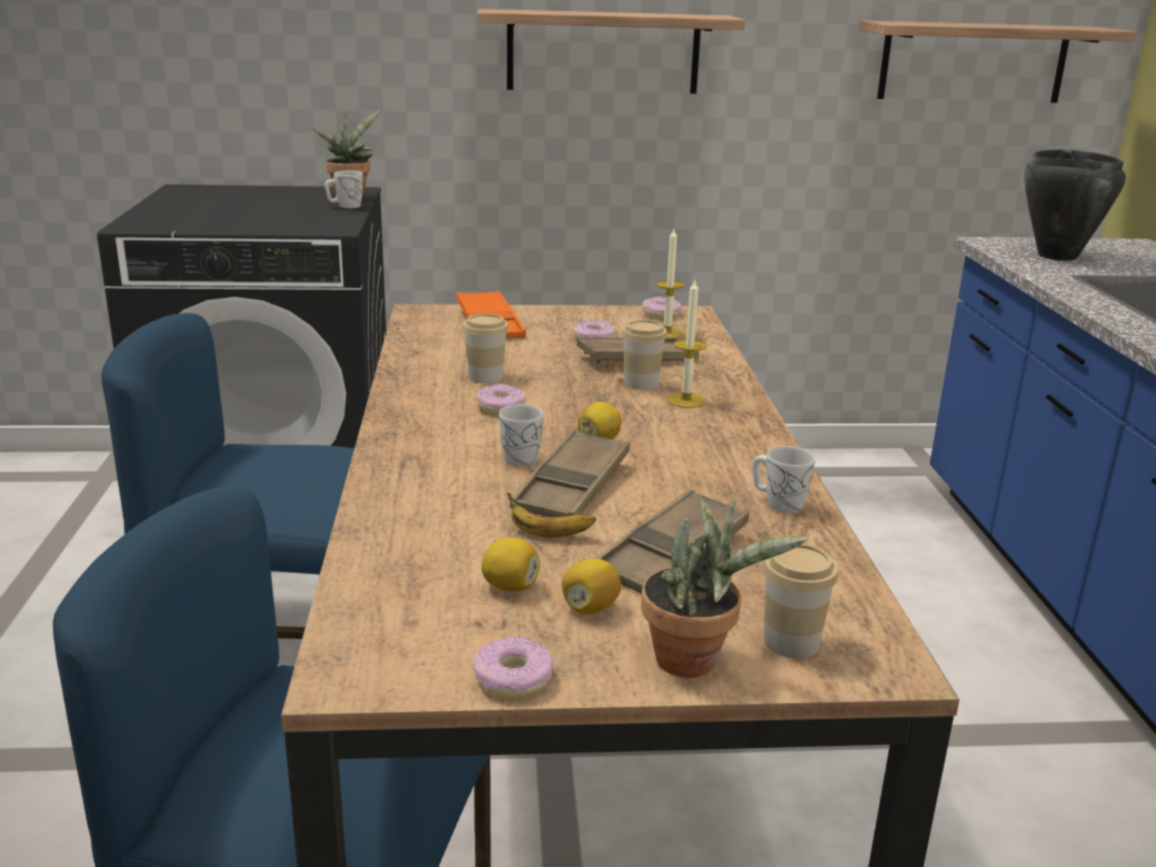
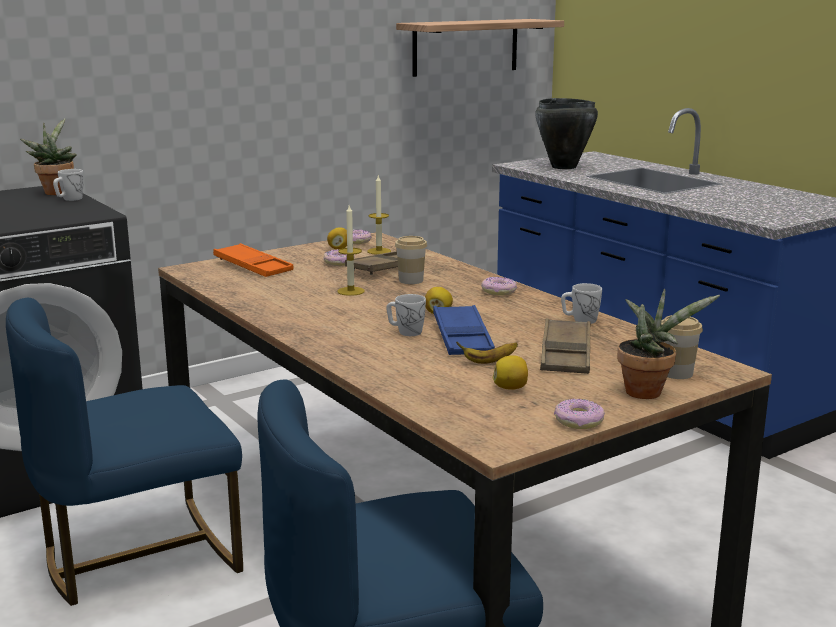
camera: 30 degrees left, 5 degrees down
cup [462,314,509,383] -> none
donut [476,384,527,415] -> donut moved to [481,277,517,296]
shelf [477,9,745,94] -> none
brown tray [510,429,630,517] -> blue tray [433,305,495,355]
lemon [562,559,621,614] -> lemon moved to [327,228,347,250]
candle [667,280,707,408] -> candle moved to [338,205,365,296]

